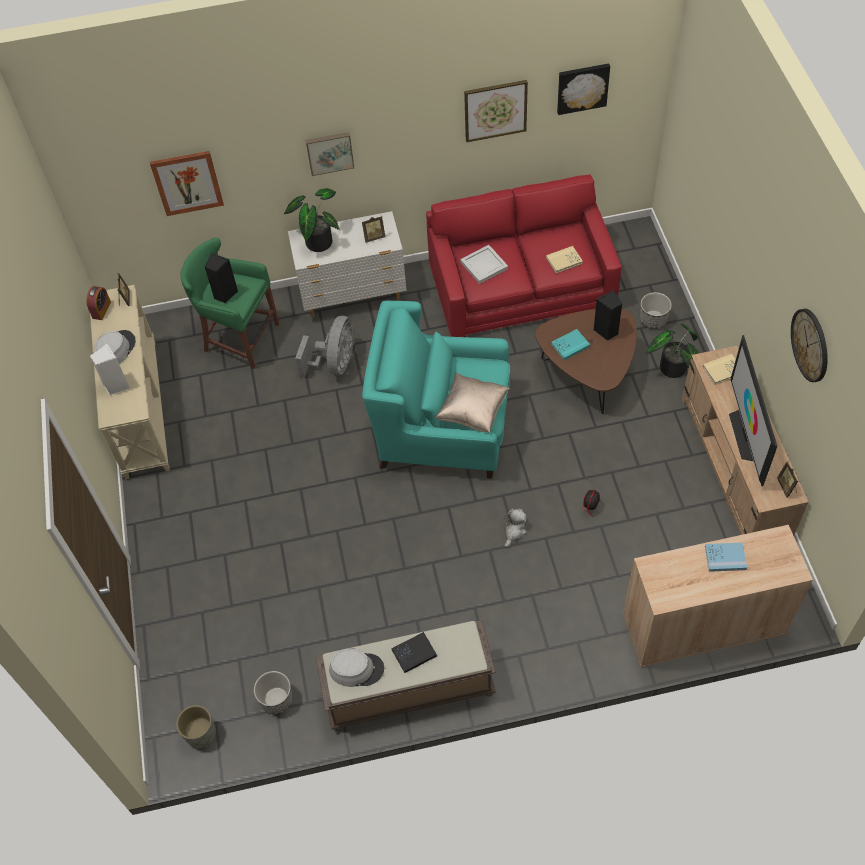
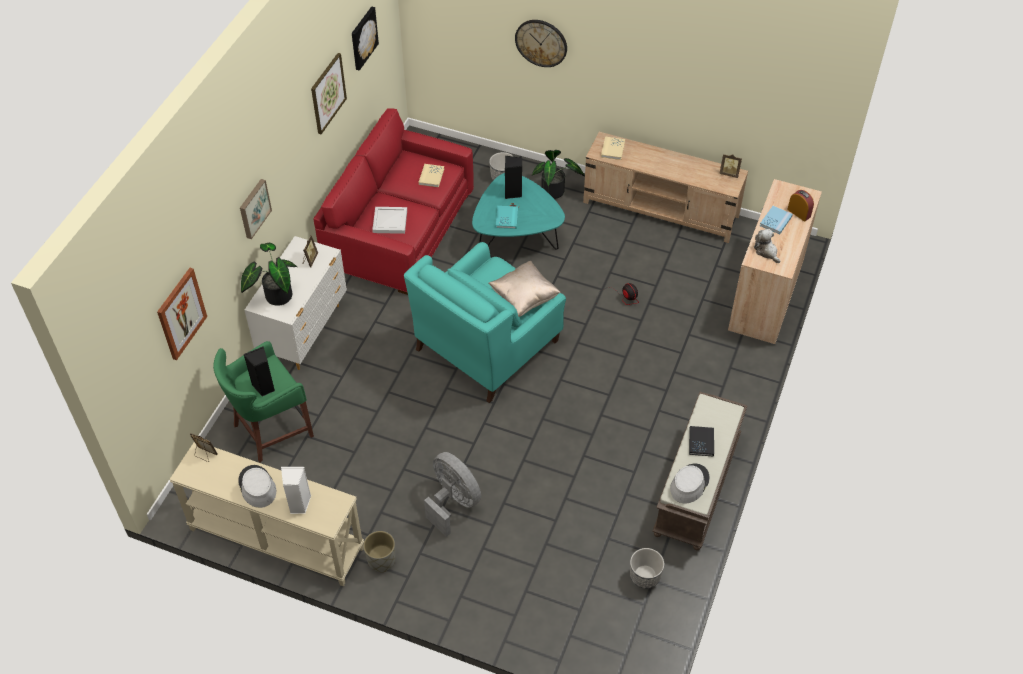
camera: 60 degrees left, 5 degrees down
alarm clock [86,286,111,320] -> alarm clock moved to [787,190,814,222]
grey planter [176,705,216,748] -> grey planter moved to [363,531,395,572]
grey fan [295,316,354,378] -> grey fan moved to [424,452,481,537]
plush toy [503,508,527,548] -> plush toy moved to [754,229,780,263]
brown coffee table [535,309,637,414] -> turquoise coffee table [472,173,565,249]
television [729,335,777,486] -> none
wall clock [791,309,828,382] -> wall clock moved to [515,20,567,67]

